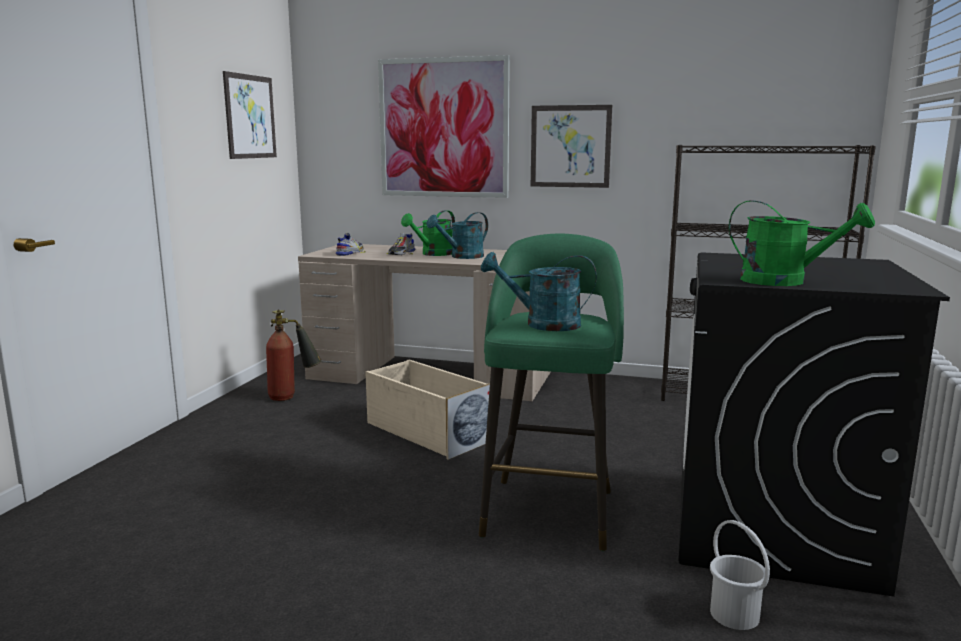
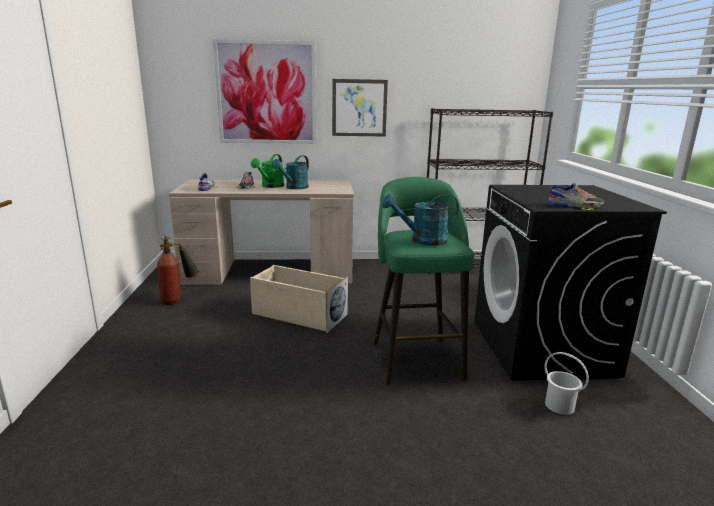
camera: 20 degrees left, 5 degrees up
picture [223,71,277,159] -> none
green watering can [729,200,875,286] -> shoe [547,182,604,210]

